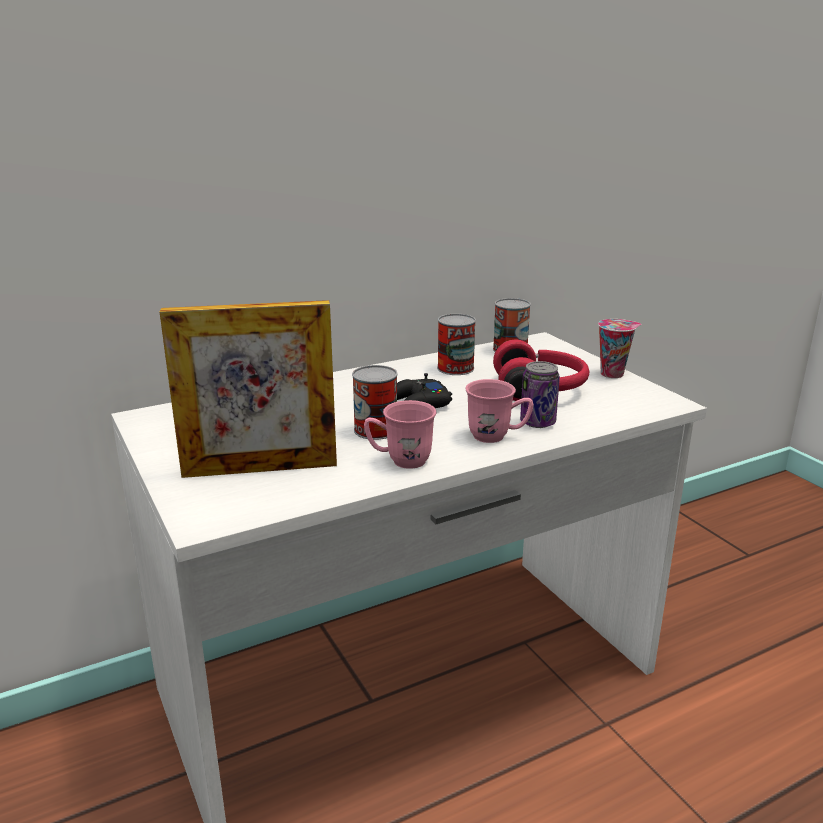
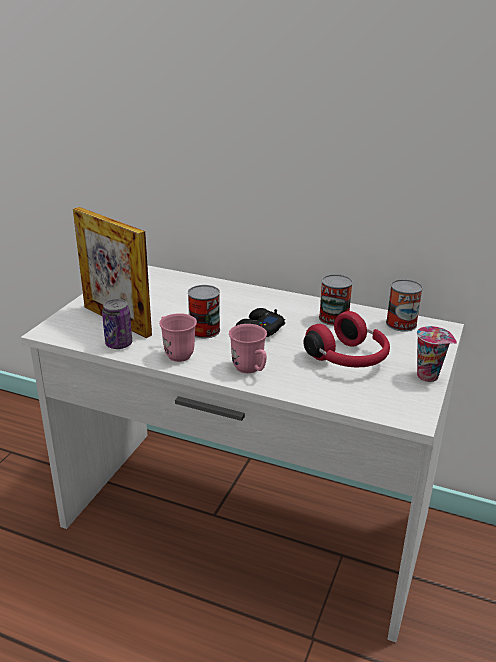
camera: 50 degrees right, 5 degrees up
can [520,361,560,428] -> can moved to [102,299,132,349]

